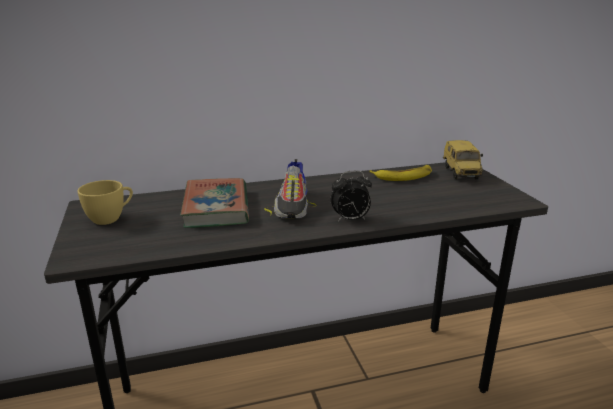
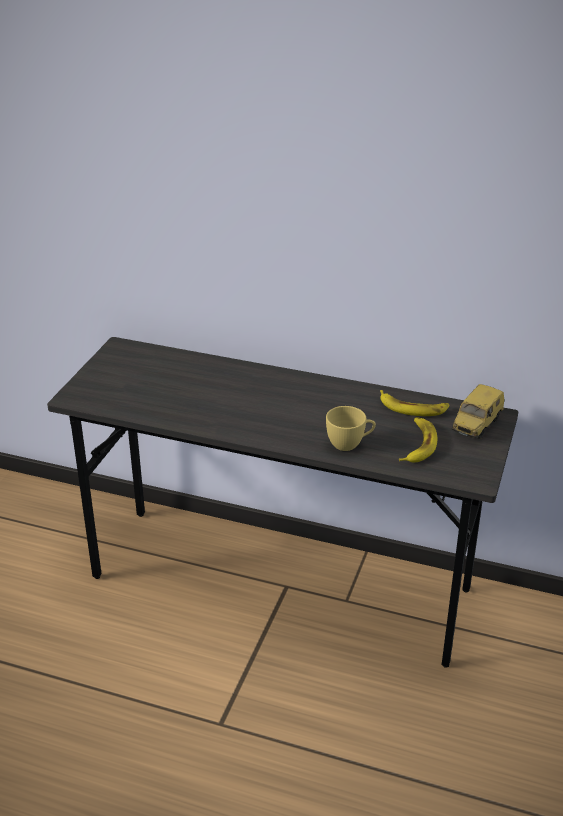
camera: 35 degrees right, 10 degrees up
yellow cup [78,180,133,225] -> yellow cup moved to [326,406,376,451]
book [180,178,249,228] -> none
shoe [264,159,316,218] -> none
alarm clock [330,170,372,222] -> none
none -> banana [399,417,437,463]

